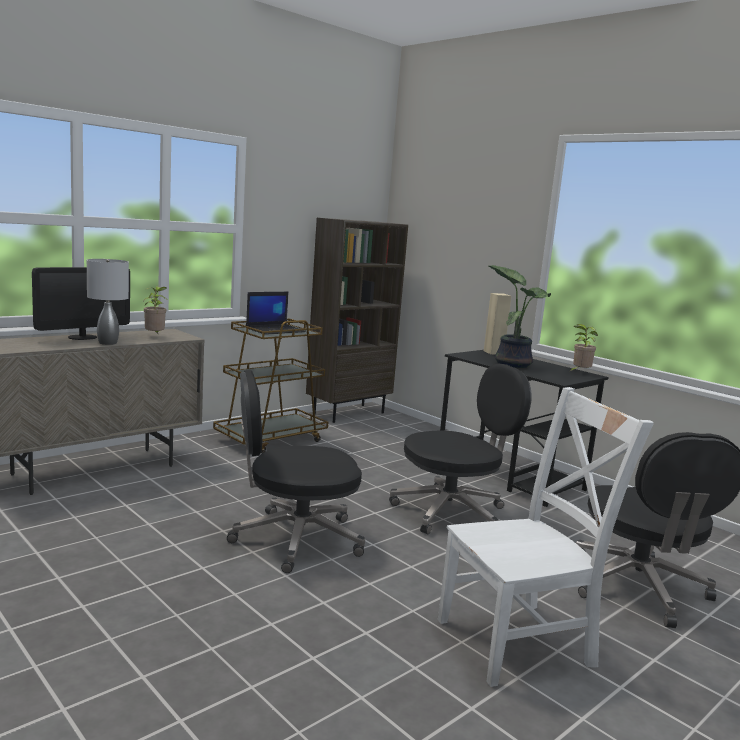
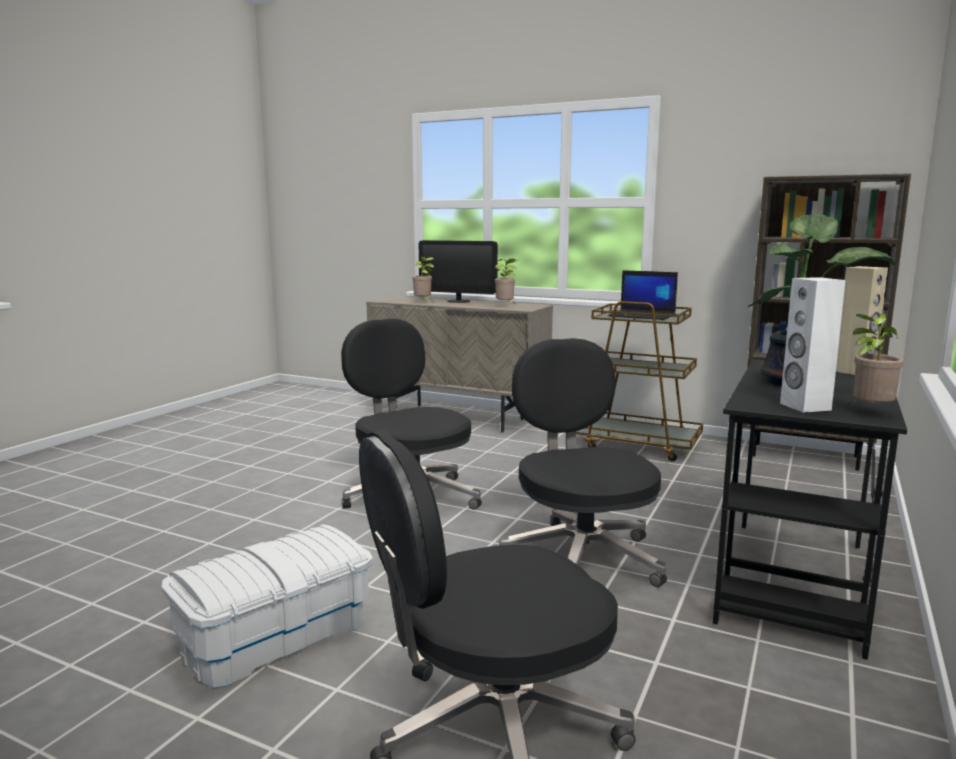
camera: 70 degrees right, 0 degrees up
grey table lamp [87,259,129,345] -> none
black office chair [389,364,532,534] -> black office chair turned 150 degrees counterclockwise [499,338,667,587]
white chair [438,387,654,687] -> white storage box [162,524,373,688]
none -> potted plant [412,257,434,302]
none -> white speaker [780,277,846,413]

